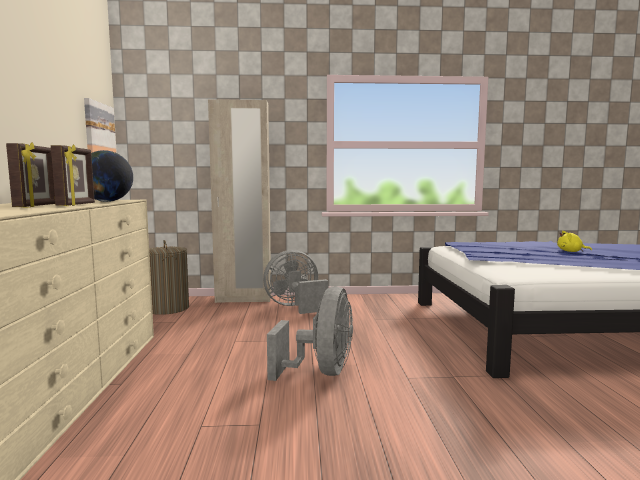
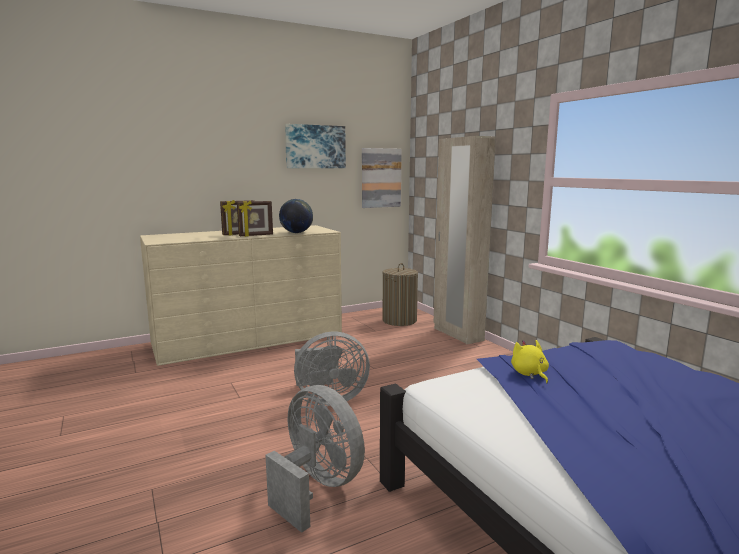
camera: 65 degrees right, 5 degrees up
grey fan [263,250,329,314] -> grey fan moved to [265,385,365,533]
yellow plush toy [557,231,592,252] -> yellow plush toy moved to [511,340,549,383]
none -> picture [285,124,346,168]

